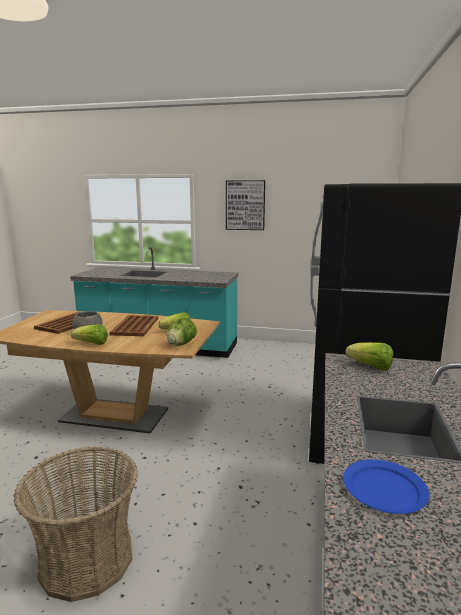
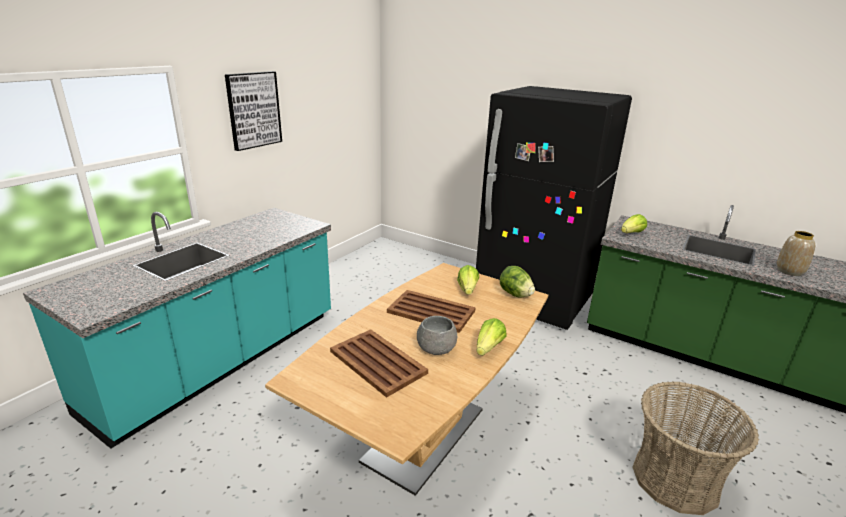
camera: 70 degrees left, 10 degrees up
blue plate [343,459,429,514] -> vase [777,231,815,276]

